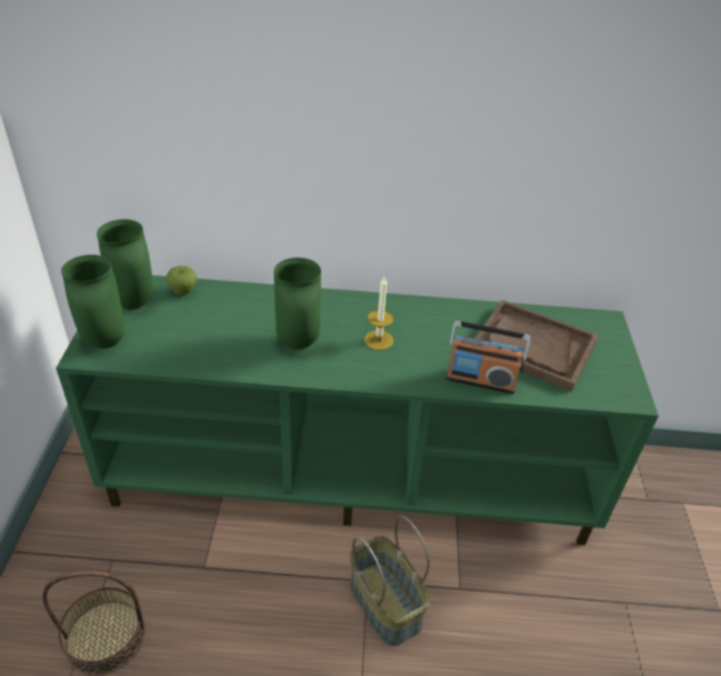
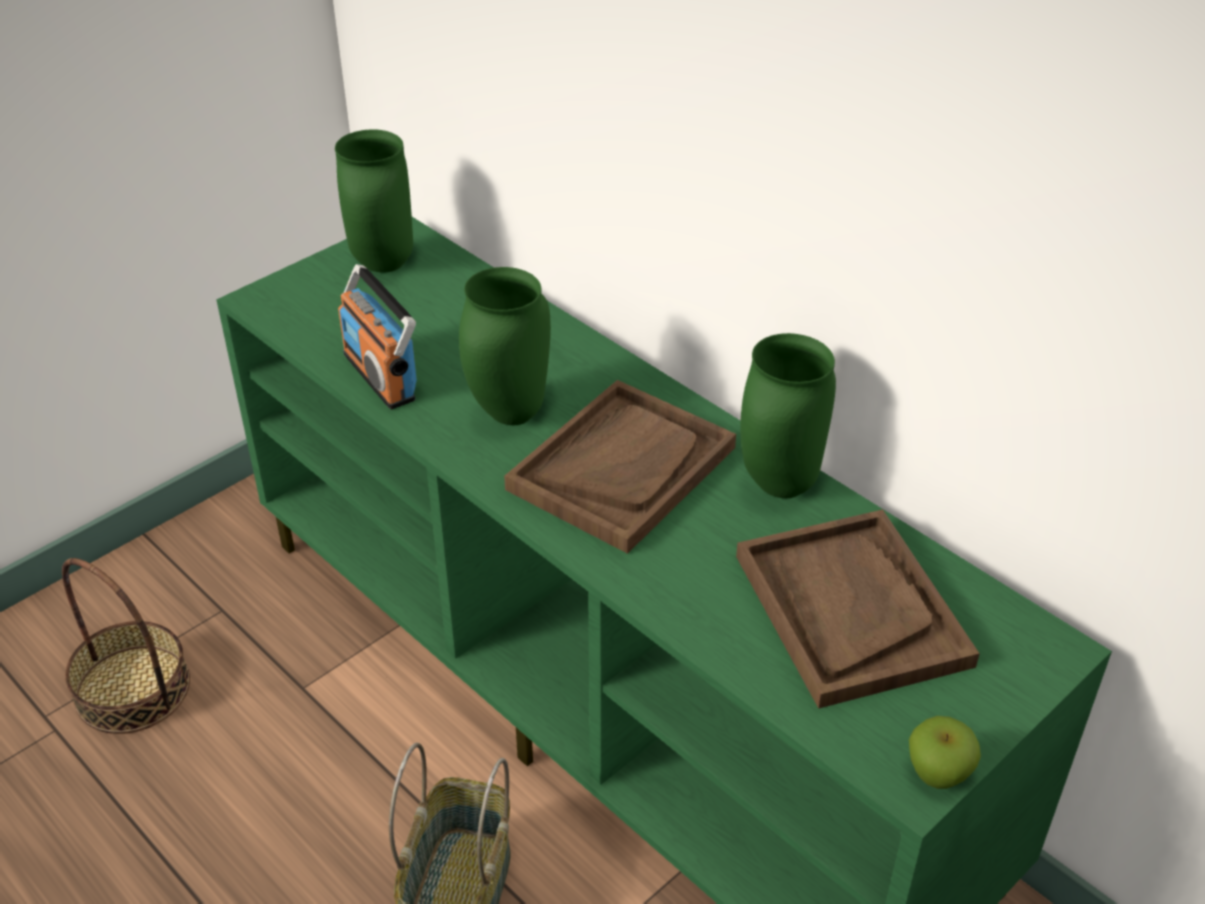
camera: 45 degrees right, 0 degrees up
green vase [61,255,125,349] -> green vase moved to [740,333,836,498]
apple [166,266,197,295] -> apple moved to [909,716,981,789]
candle [364,276,394,350] -> brown tray [504,380,736,554]
radio [446,320,531,394] -> radio moved to [338,264,417,409]

